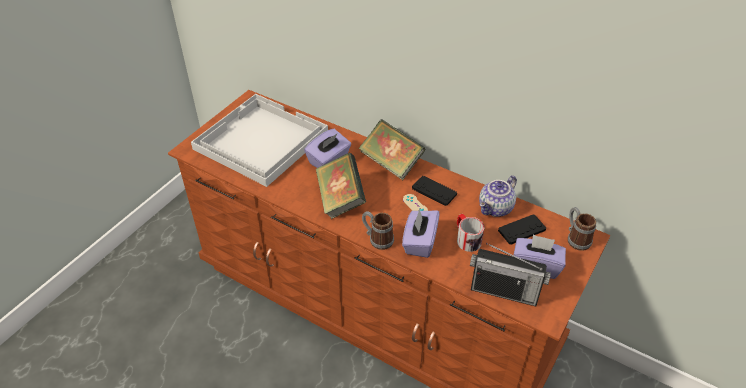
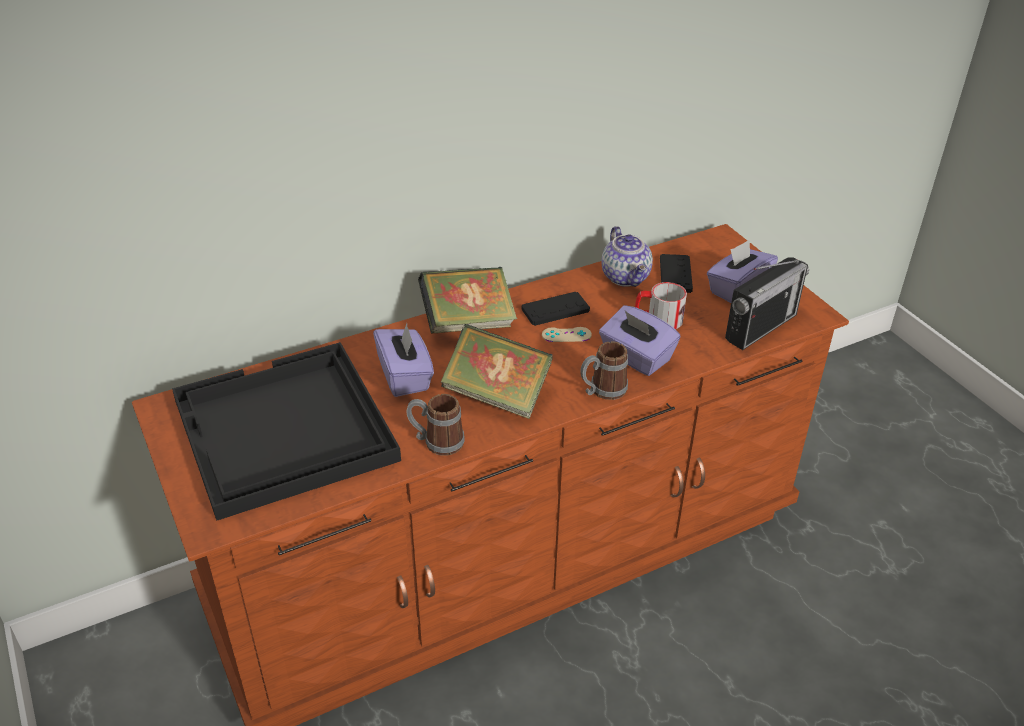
camera: 60 degrees left, 5 degrees down
white tray [191,94,328,187] -> black tray [172,342,401,521]
mug [568,207,596,251] -> mug moved to [407,394,465,456]

